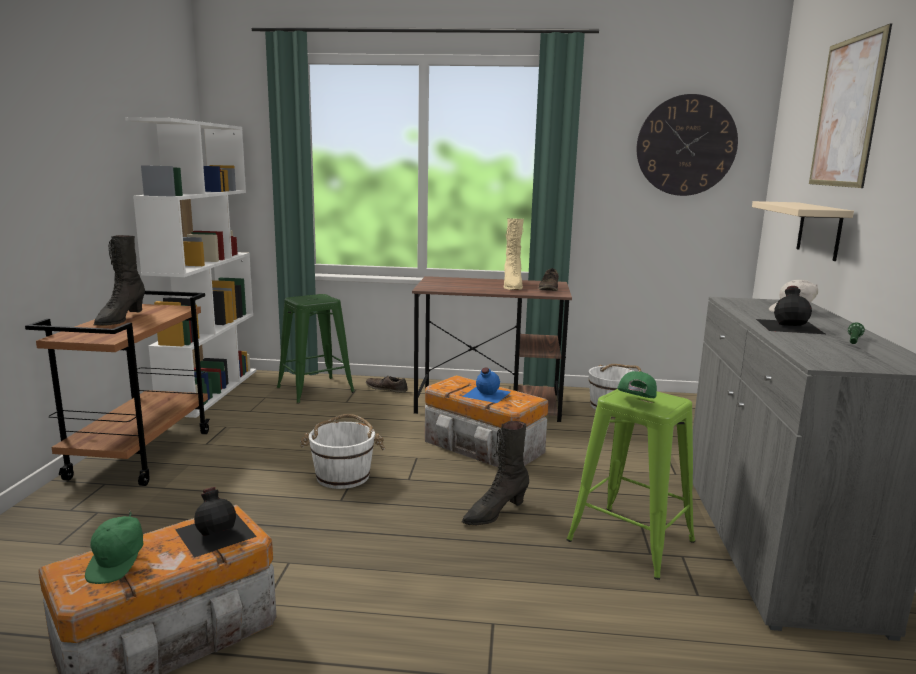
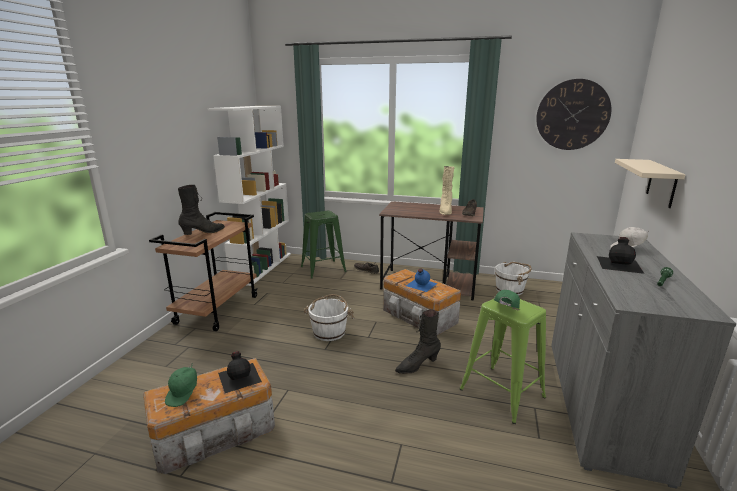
camera: 10 degrees right, 5 degrees up
black boot [94,235,145,326] -> black boot turned 150 degrees counterclockwise [178,185,225,235]
picture [809,24,892,188] -> none

